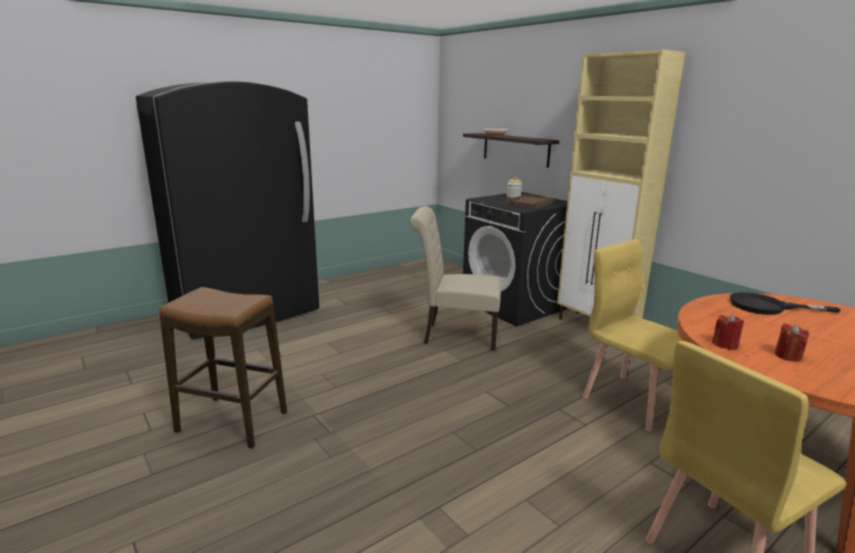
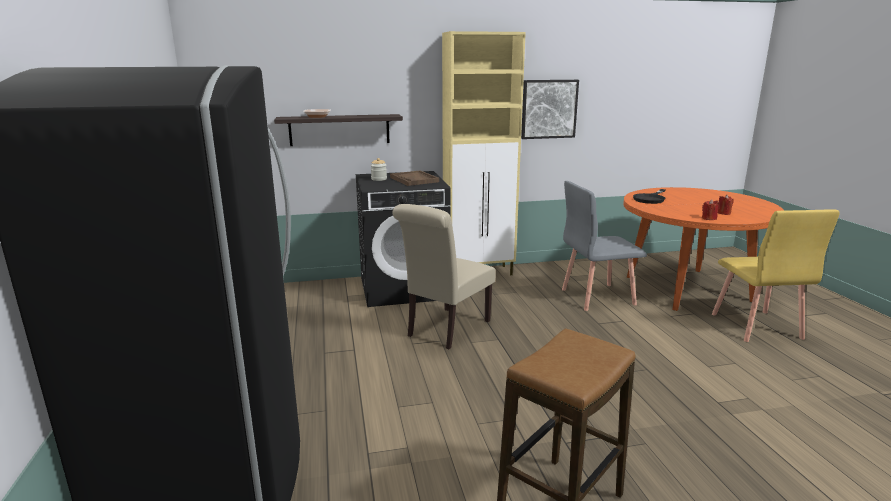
camera: 65 degrees left, 0 degrees up
yellow chair [583,239,682,432] -> grey chair [562,181,647,311]
none -> picture [521,80,579,139]

